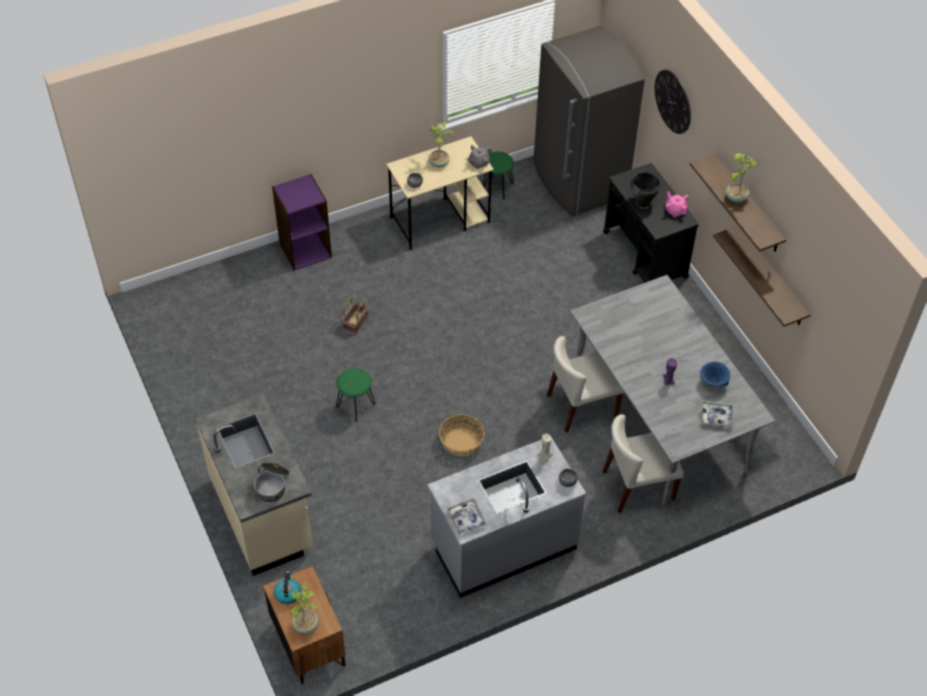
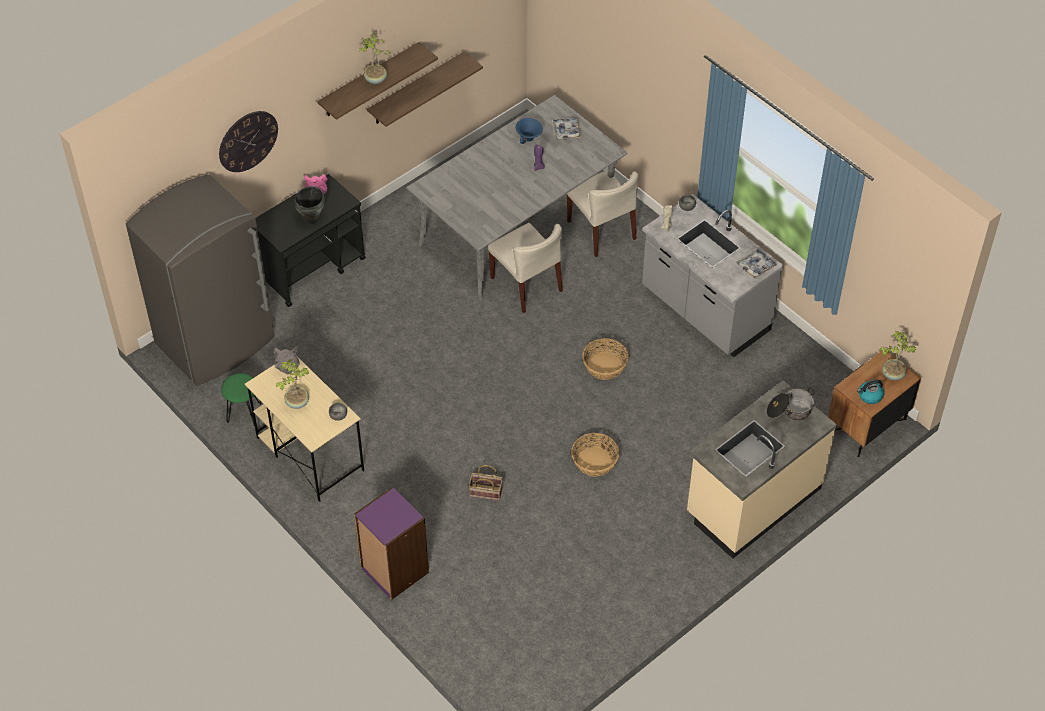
camera: 105 degrees left, 0 degrees up
green stool [336,368,375,422] -> basket [571,433,619,477]

